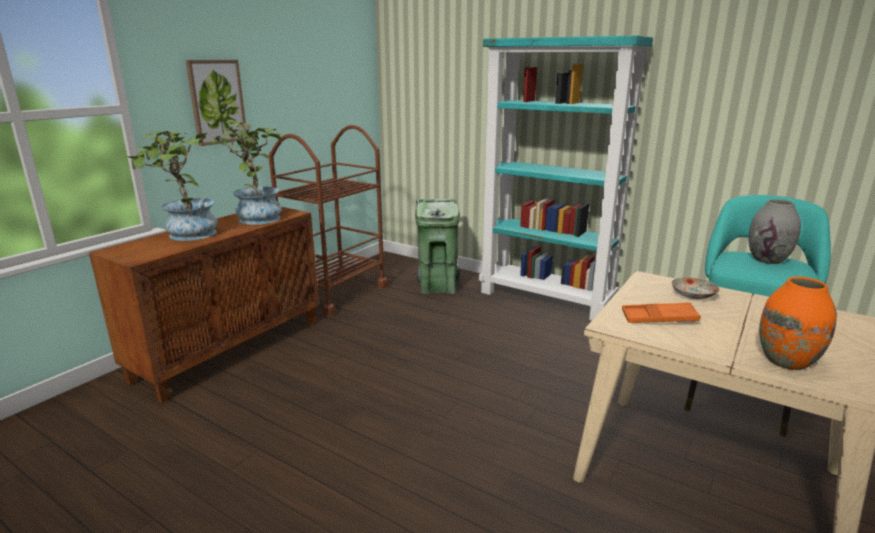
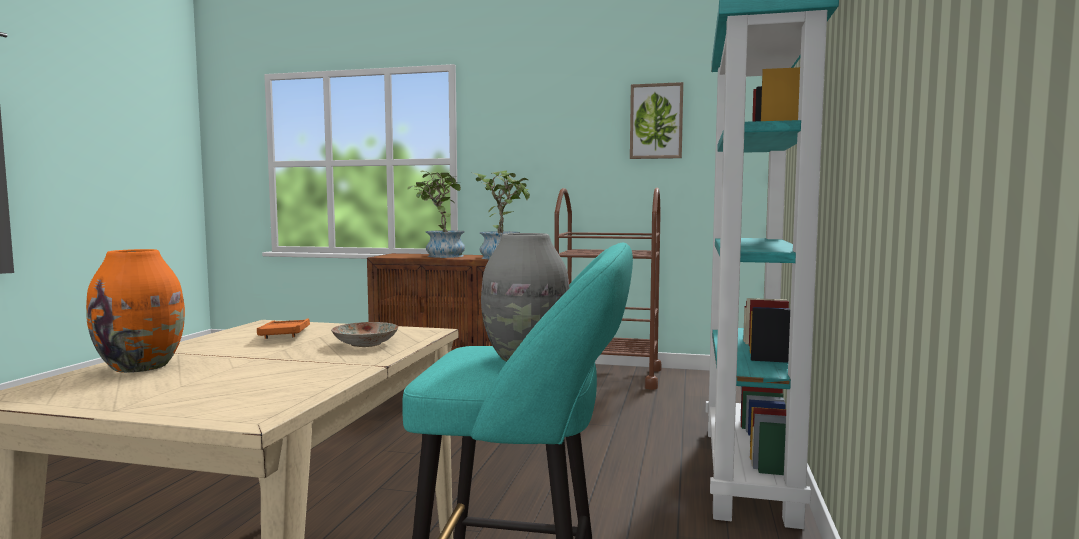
camera: 70 degrees right, 15 degrees down
picture [185,60,247,146] -> picture moved to [630,82,683,159]
green trash can [415,199,460,294] -> none

